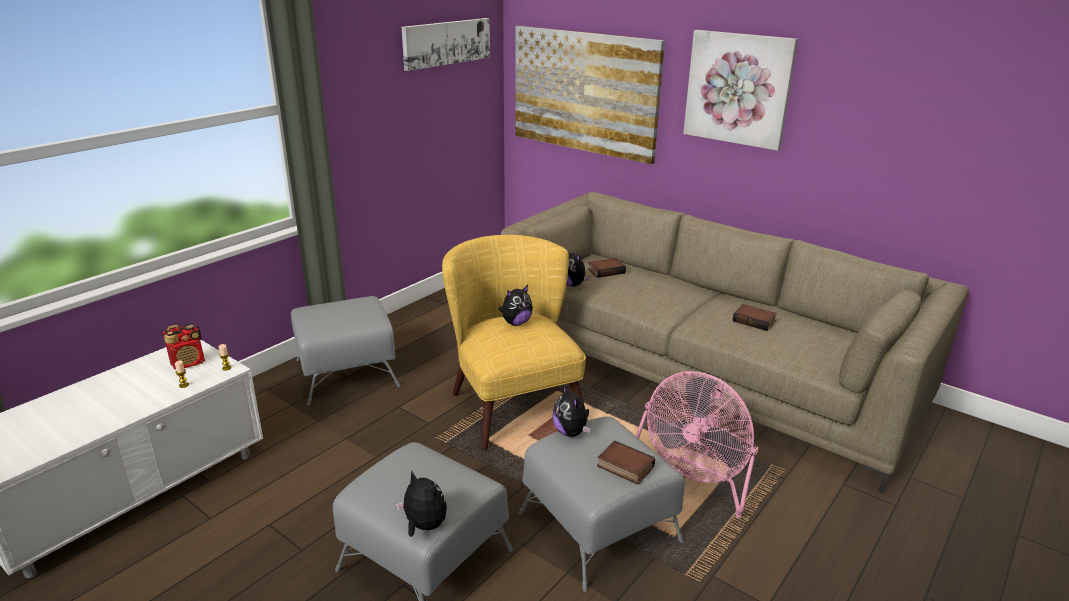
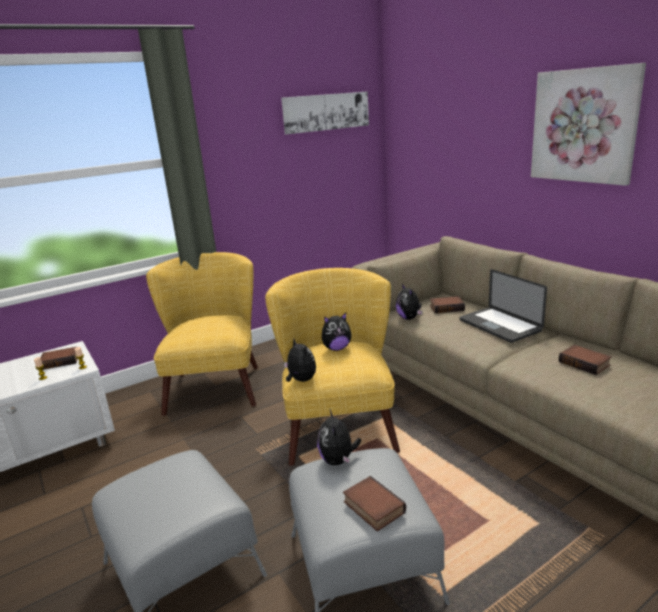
camera: 20 degrees right, 5 degrees down
radio [163,324,205,370] -> book [40,347,78,370]
grey ottoman [291,296,400,406] -> yellow armchair [146,252,258,416]
plush toy [396,471,447,537] -> plush toy moved to [284,339,316,382]
picture [516,26,665,164] -> none
pink fan [636,371,759,518] -> none
none -> laptop [459,269,547,343]

